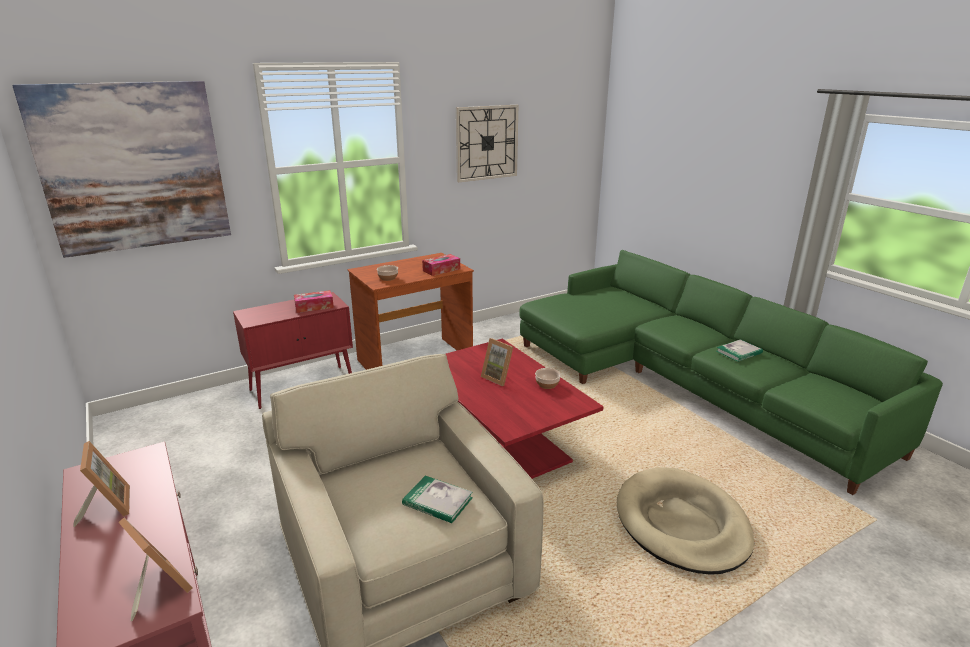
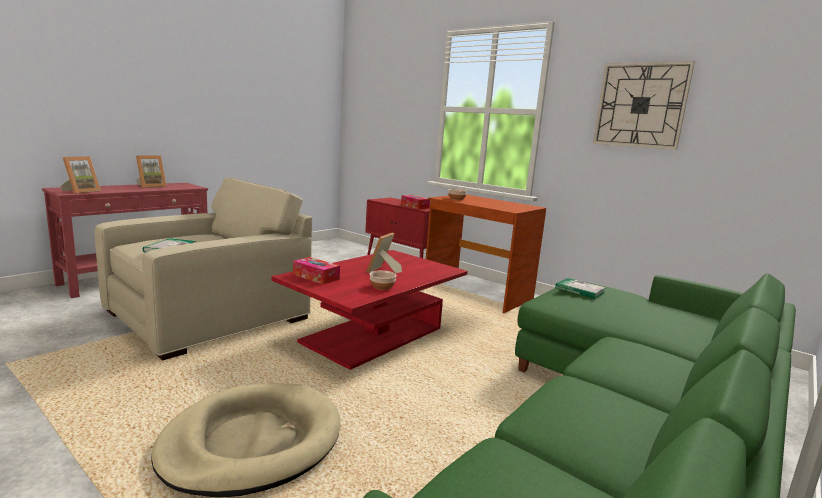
camera: 70 degrees right, 10 degrees down
picture [12,81,231,258] -> none
tissue box [422,254,460,276] -> tissue box moved to [293,257,340,285]
book [716,339,763,362] -> book moved to [555,278,606,299]

